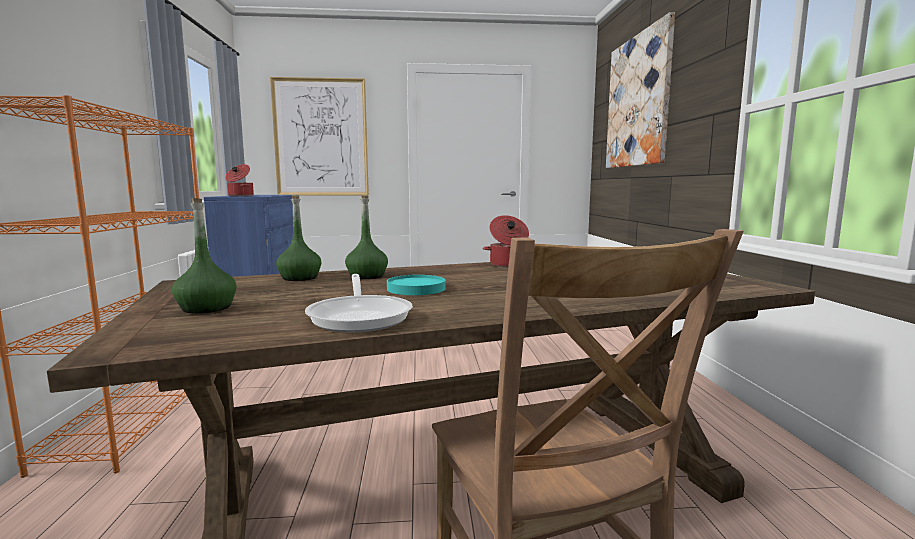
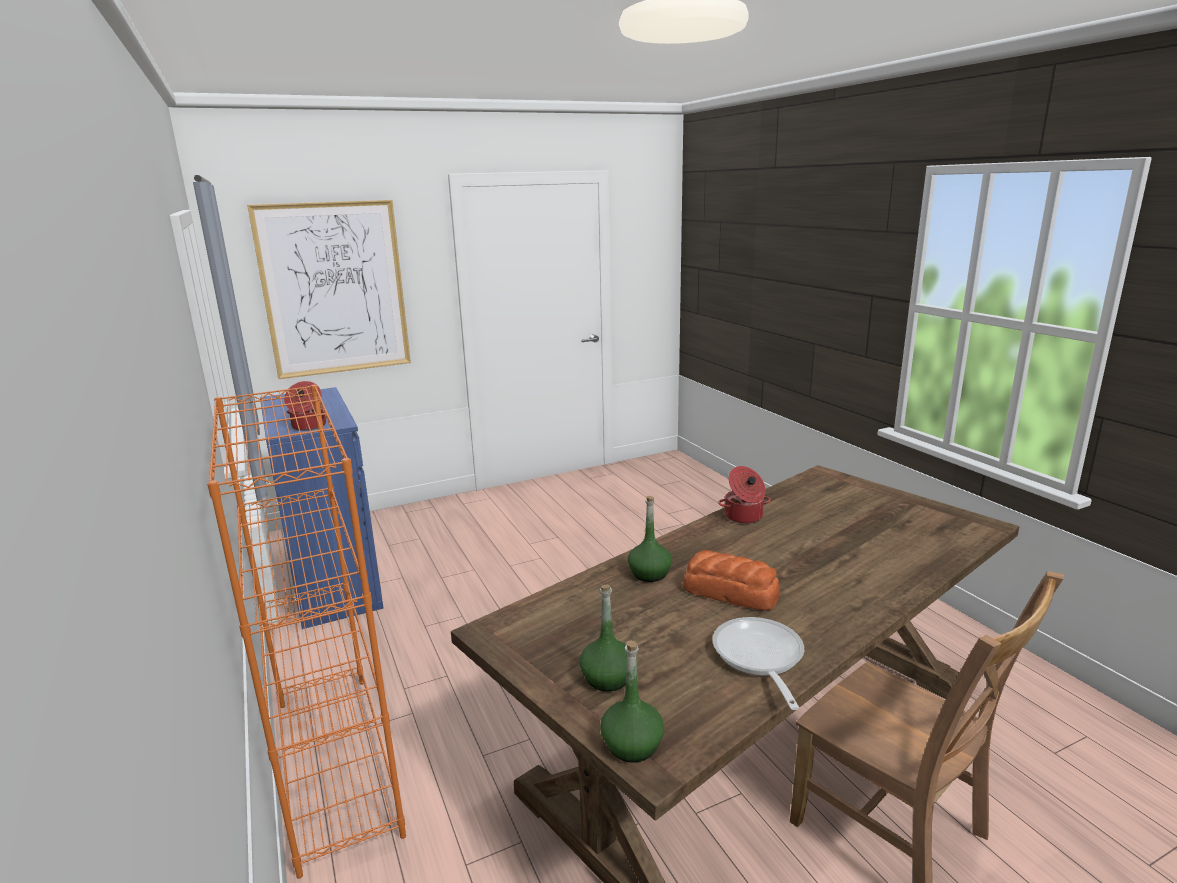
camera: 20 degrees left, 10 degrees up
green bottle [276,195,321,281] -> green bottle moved to [600,640,664,763]
frying pan [305,274,413,332] -> frying pan turned 150 degrees counterclockwise [712,617,805,710]
turquoise plate [387,275,446,295] -> bread [683,550,780,610]
picture [606,12,675,168] -> none

